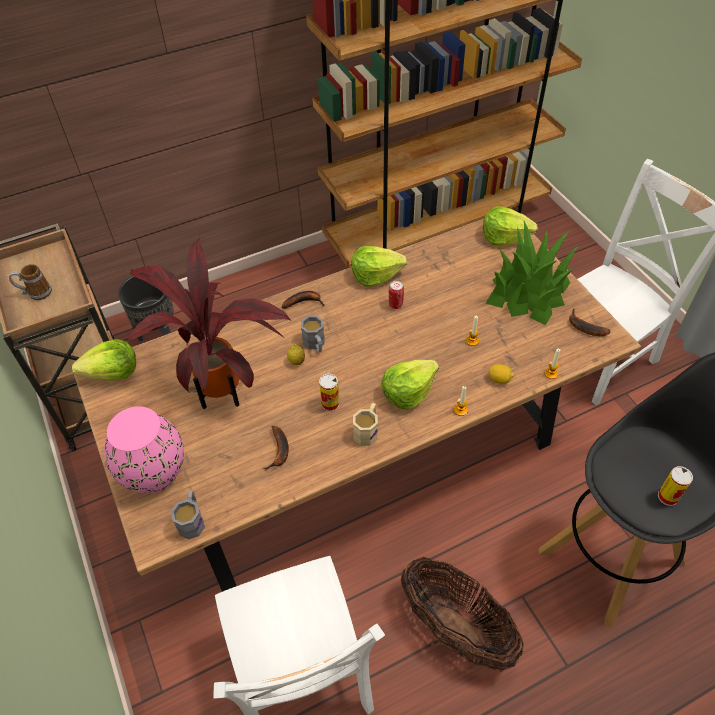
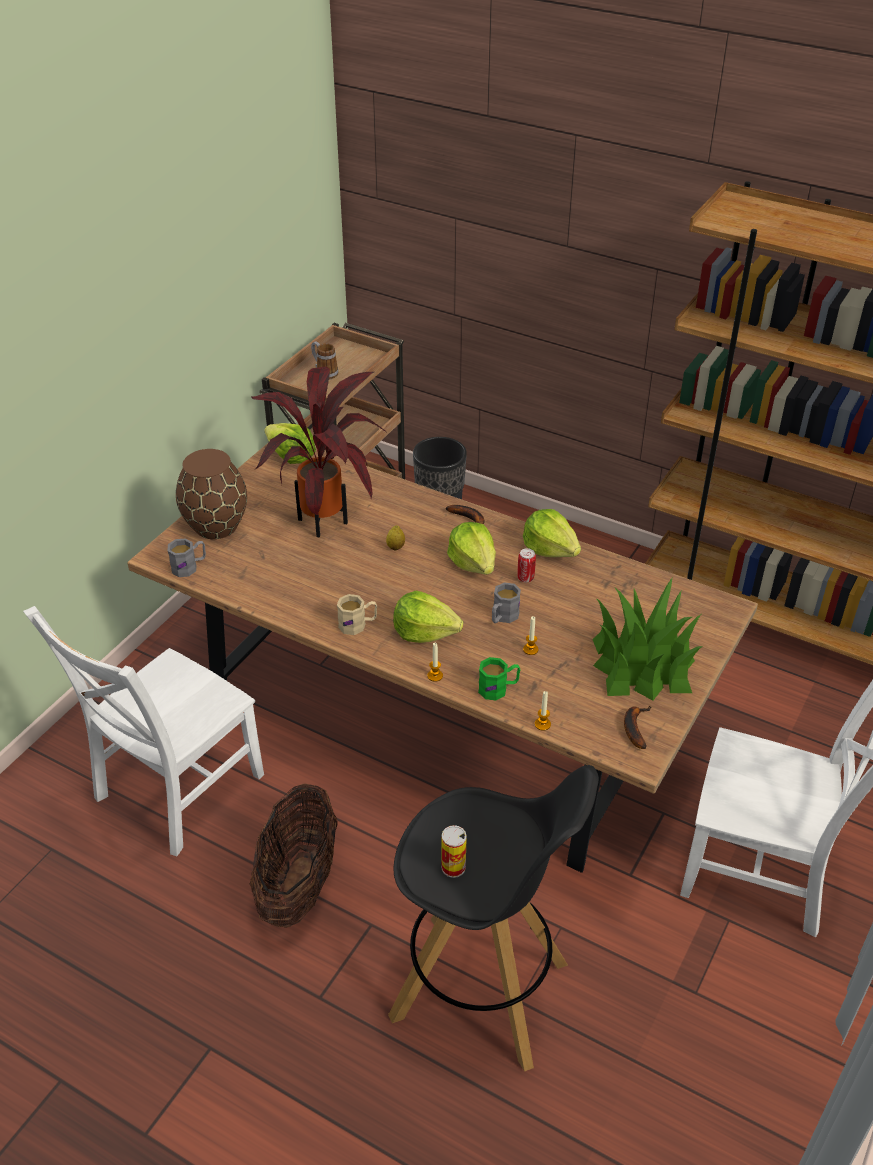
camera: 55 degrees right, 10 degrees down
pink vase [104,406,184,493] -> brown vase [176,449,247,539]
banana [263,426,289,470] -> none
grey mug [301,316,325,352] -> grey mug moved to [492,582,521,623]
can [319,374,339,411] -> none
lettuce [483,206,538,246] -> lettuce moved to [447,522,496,575]
lemon [489,364,514,384] -> green mug [478,657,520,700]

